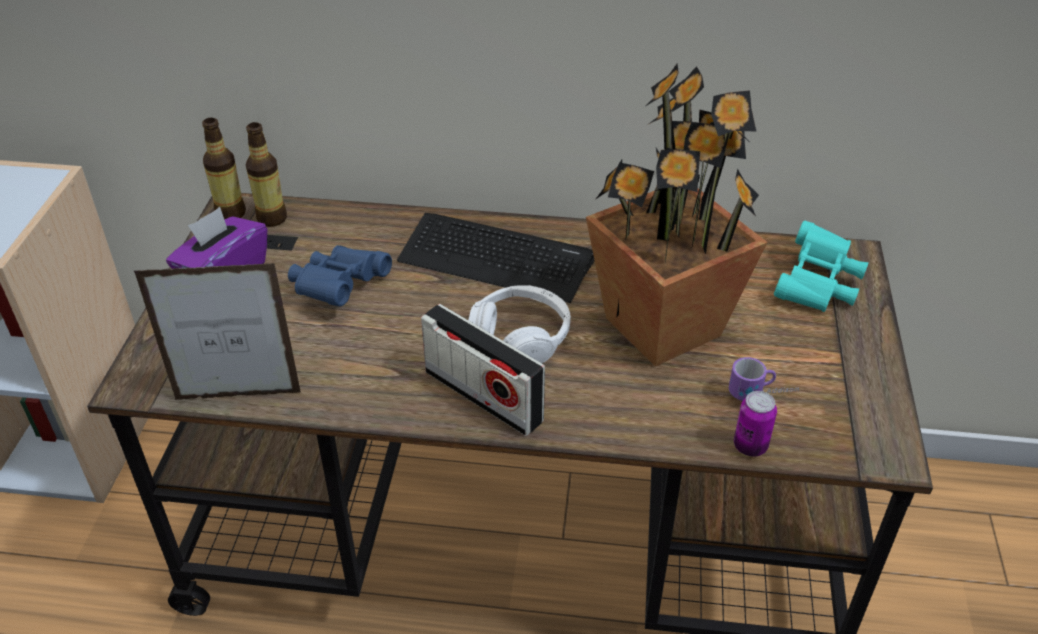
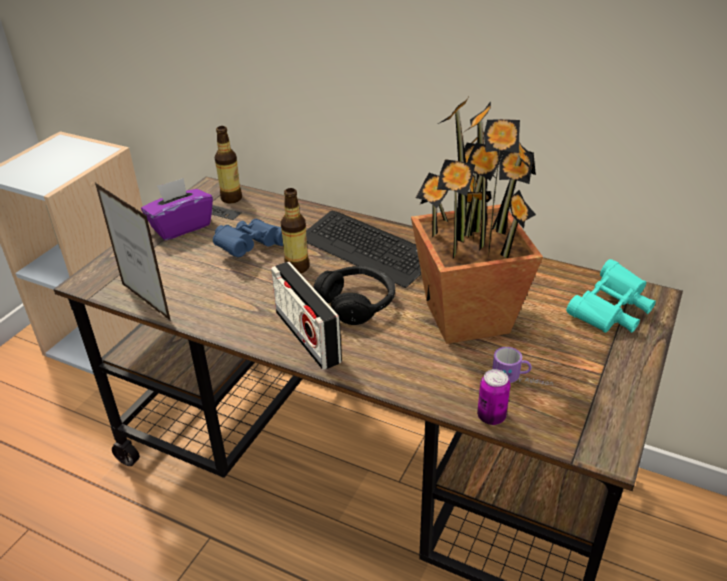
camera: 20 degrees right, 5 degrees down
picture frame [134,263,301,400] -> picture frame turned 150 degrees counterclockwise [95,183,171,321]
bottle [202,118,246,219] -> bottle moved to [280,188,309,274]
white headphones [469,285,571,363] -> black headphones [313,266,395,325]

